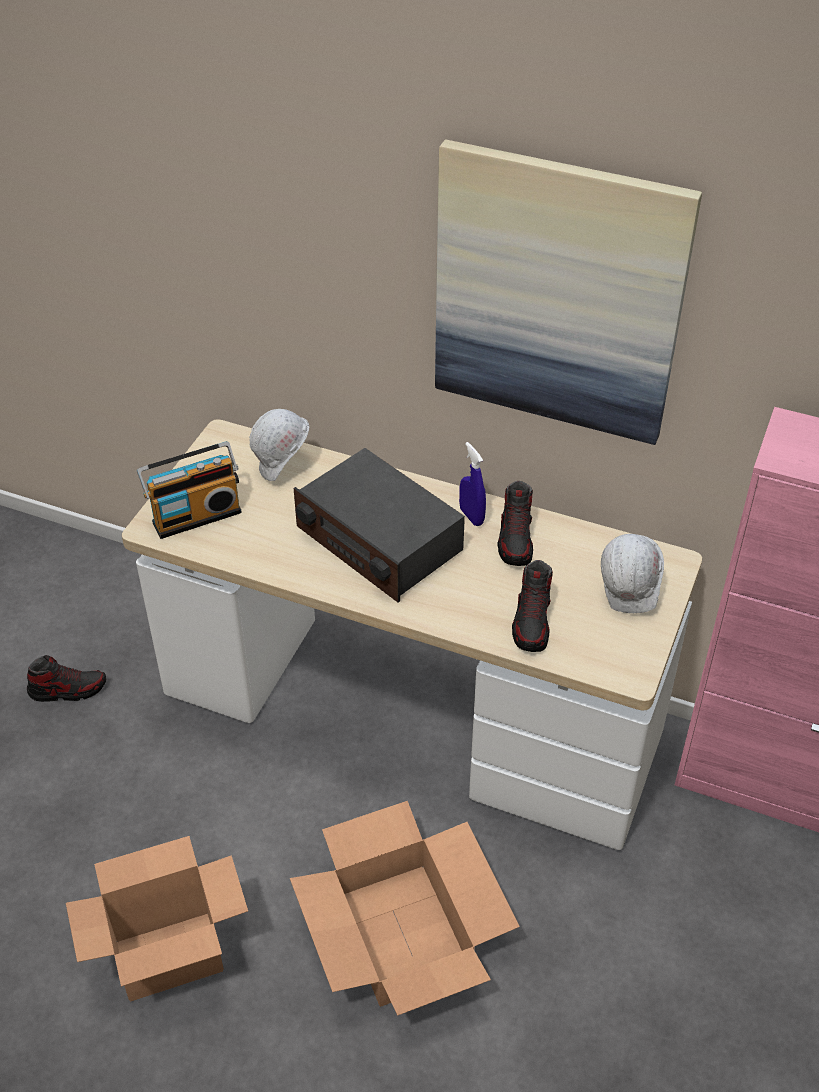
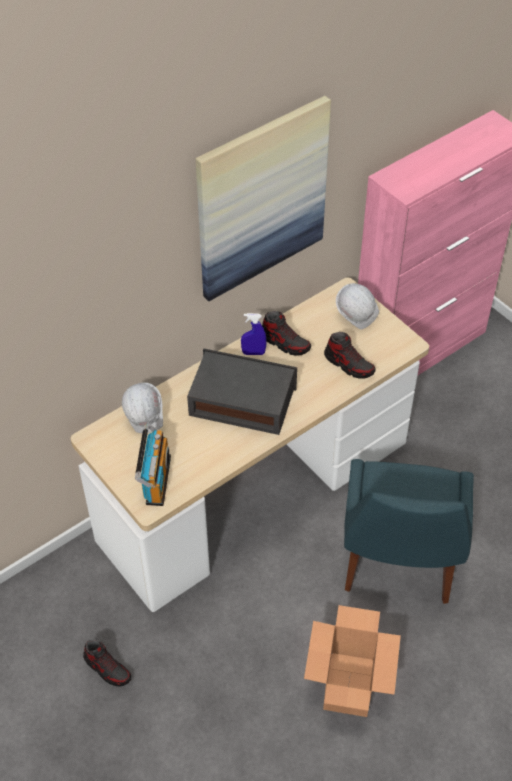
camera: 60 degrees left, 5 degrees up
shoe [27,655,106,702] -> shoe turned 105 degrees clockwise [83,639,131,687]
cardboard box [290,801,520,1016] -> blue chair [344,459,474,604]
radio [294,448,465,603] -> radio turned 150 degrees counterclockwise [187,348,297,435]

